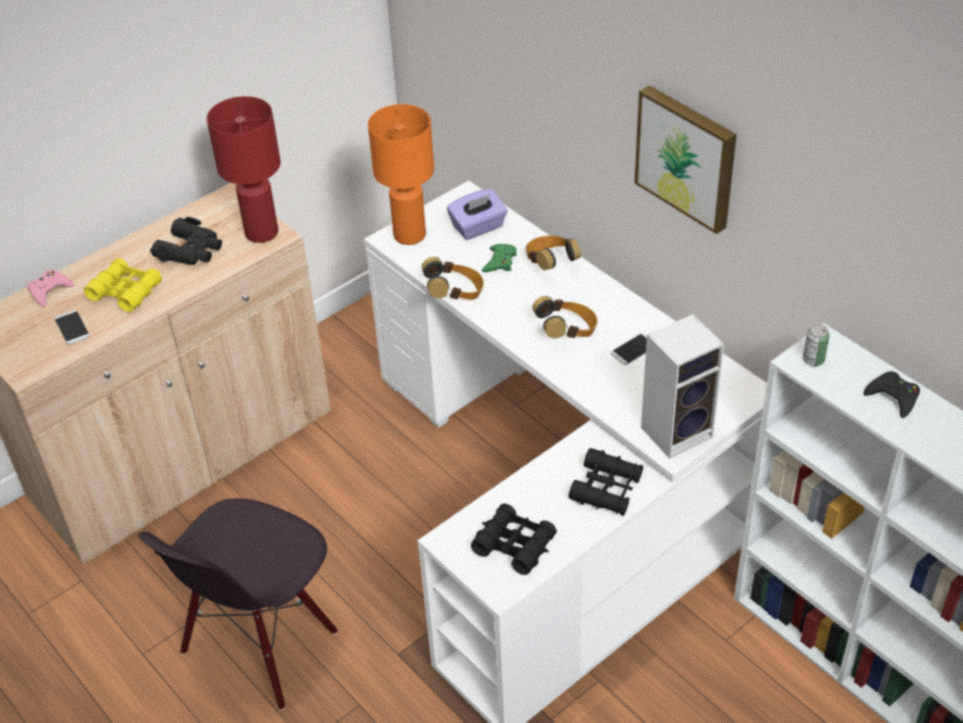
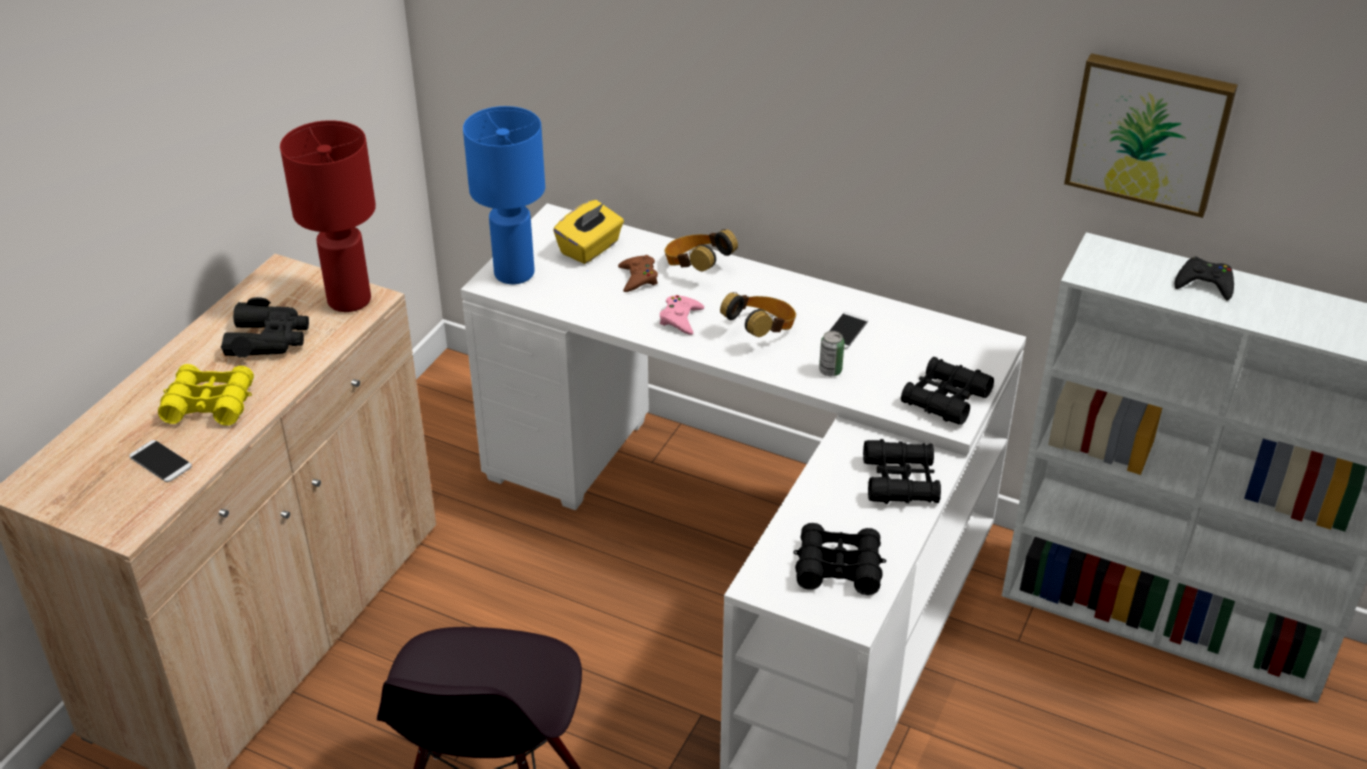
camera: 25 degrees left, 5 degrees down
pink game controller [27,270,74,307] -> pink game controller moved to [660,295,704,335]
orange table lamp [368,104,434,245] -> blue table lamp [463,106,545,284]
headphones [422,257,484,300] -> none
purple tissue box [447,189,508,240] -> yellow tissue box [553,200,624,264]
green game controller [482,244,517,272] -> brown game controller [618,255,658,292]
picture [634,85,737,234] -> picture moved to [1064,53,1238,218]
speaker [641,314,724,459] -> black binoculars [901,357,994,425]
can [803,324,830,366] -> can moved to [819,331,845,376]

